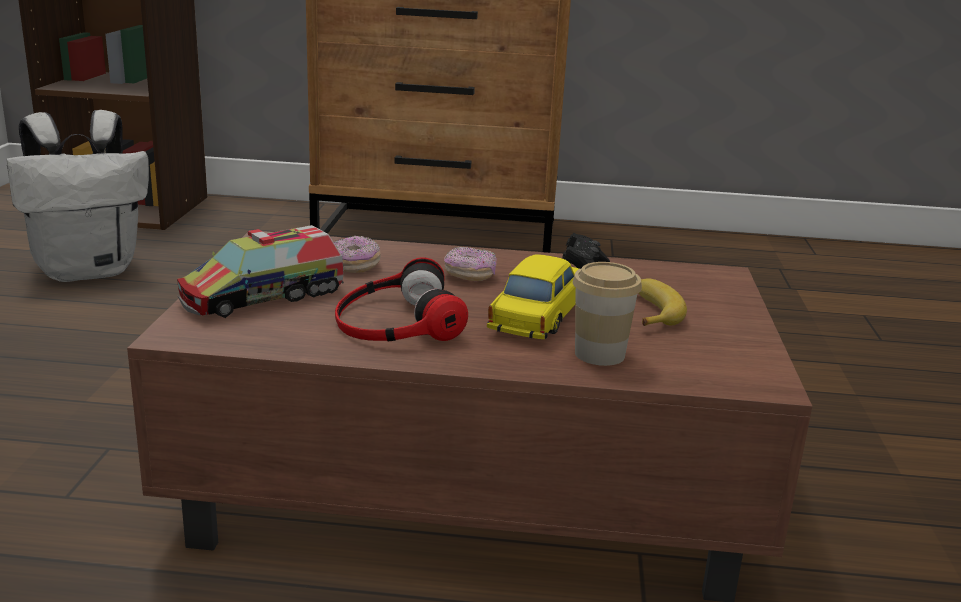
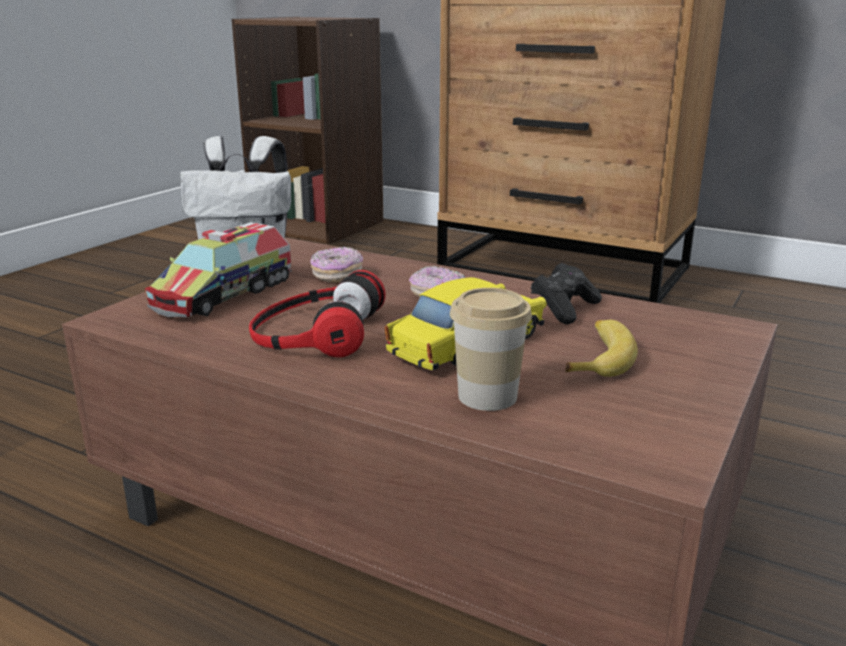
camera: 25 degrees right, 0 degrees up
toy truck [177,225,344,318] -> toy truck turned 45 degrees counterclockwise [145,222,292,317]

